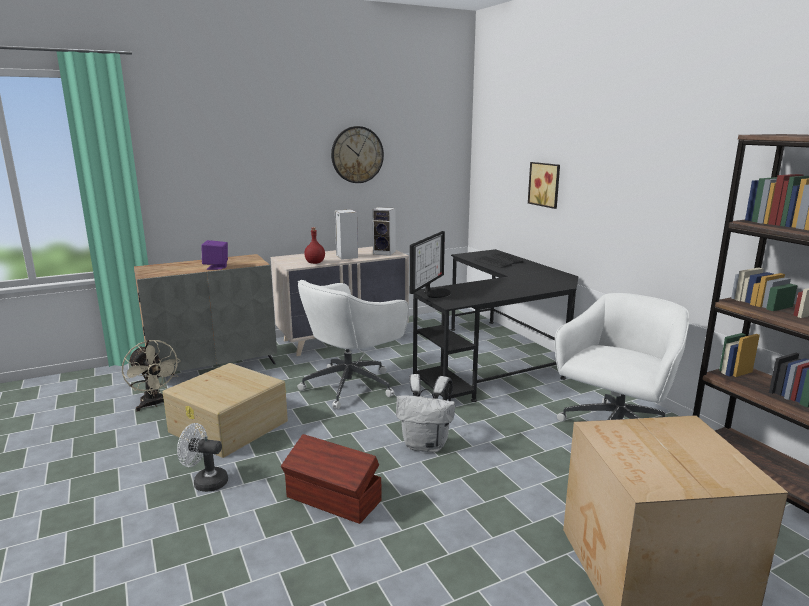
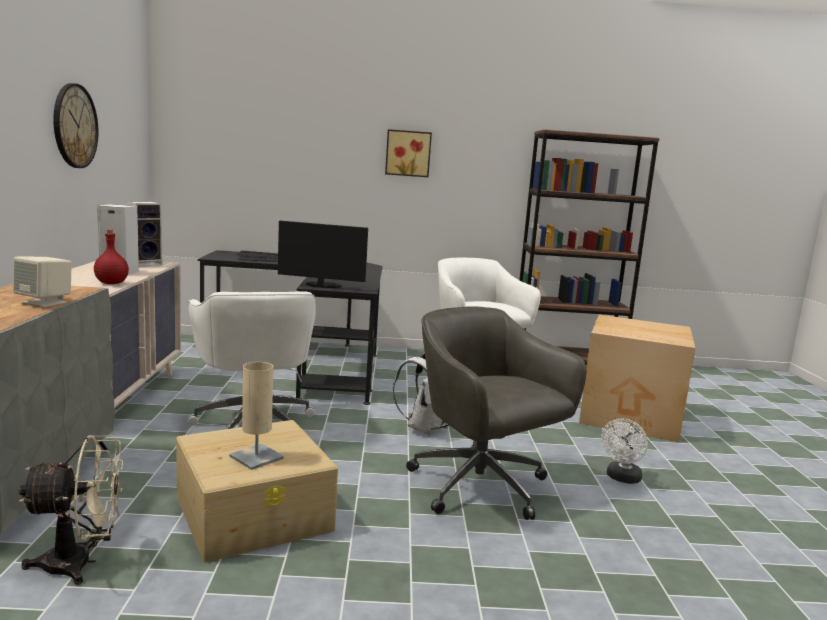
camera: 65 degrees left, 5 degrees down
white fan [177,423,228,492] -> white fan moved to [601,418,648,484]
purple speaker [201,240,228,270] -> beige speaker [13,256,72,307]
brown storage box [281,434,382,524] -> grey office chair [406,306,586,520]
monitor [410,231,451,298] -> monitor turned 45 degrees counterclockwise [278,221,368,288]
picture [528,162,560,209] -> picture moved to [385,129,432,177]
none -> beige table lamp [229,362,284,470]

